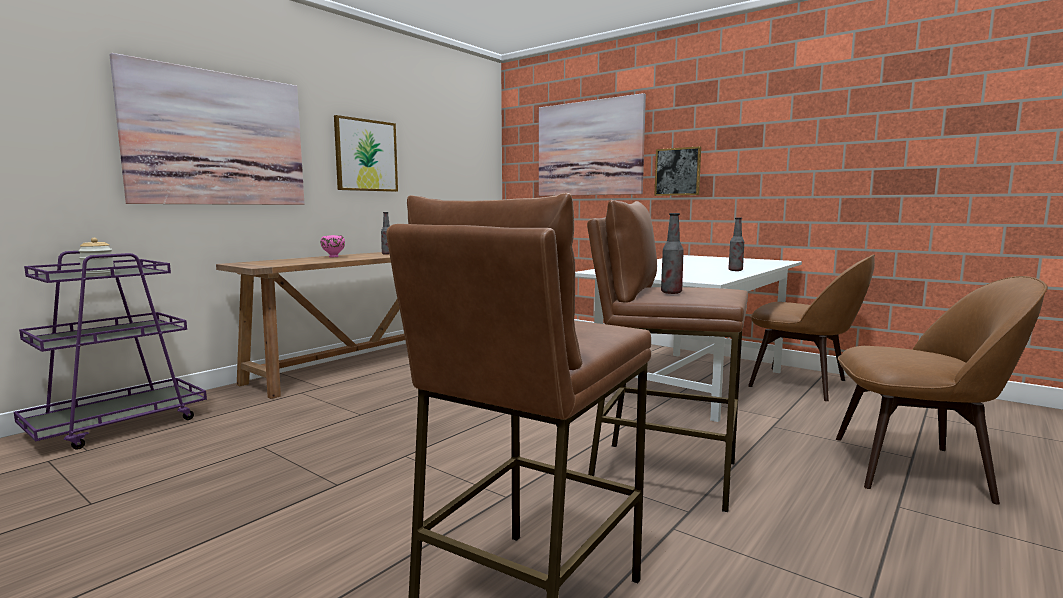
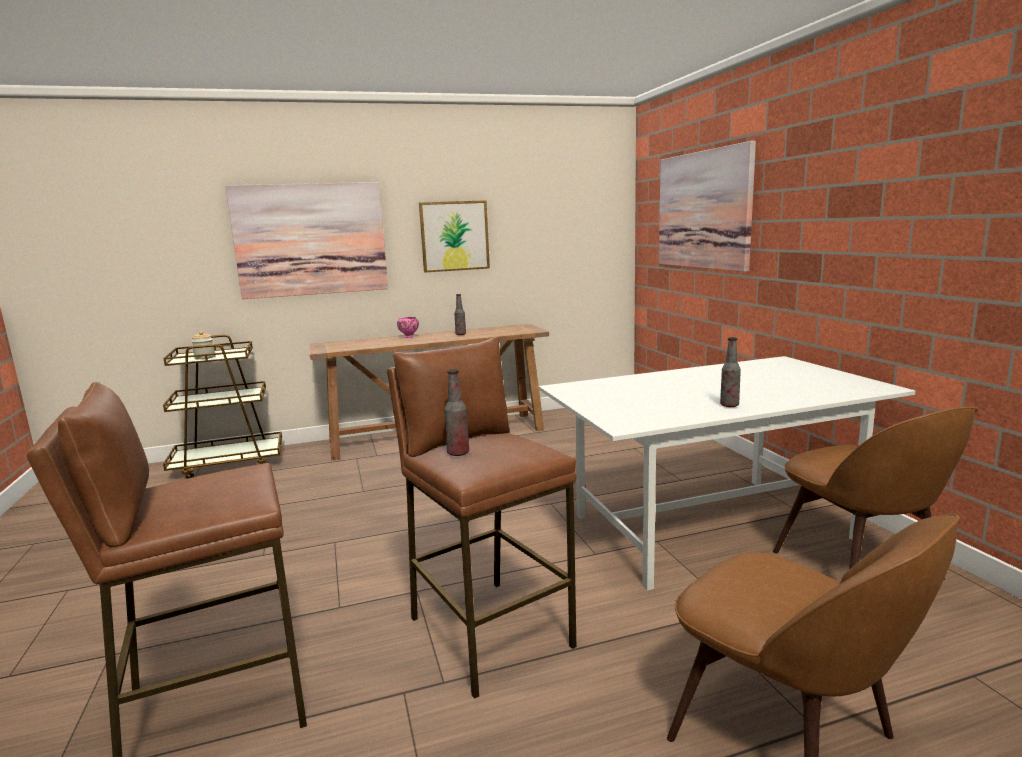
camera: 35 degrees right, 5 degrees up
purple cart [14,251,207,450] -> brown cart [163,335,282,479]
picture [655,146,701,196] -> none

